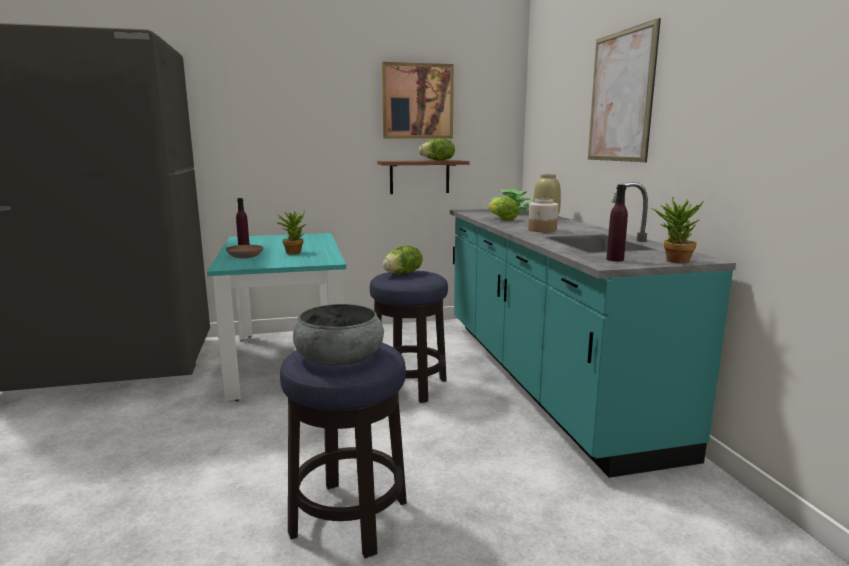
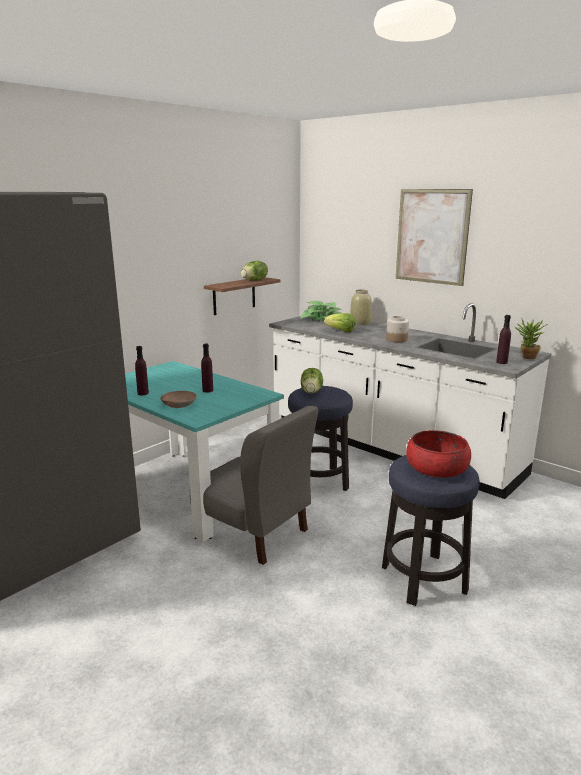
camera: 35 degrees left, 5 degrees up
potted plant [276,210,306,254] -> purple bottle [201,344,213,392]
grey bowl [293,304,384,366] -> red bowl [406,430,471,478]
picture [382,62,454,139] -> none
turquoise counter [450,182,736,478] -> white counter [269,303,552,499]
none -> grey chair [190,406,318,565]

